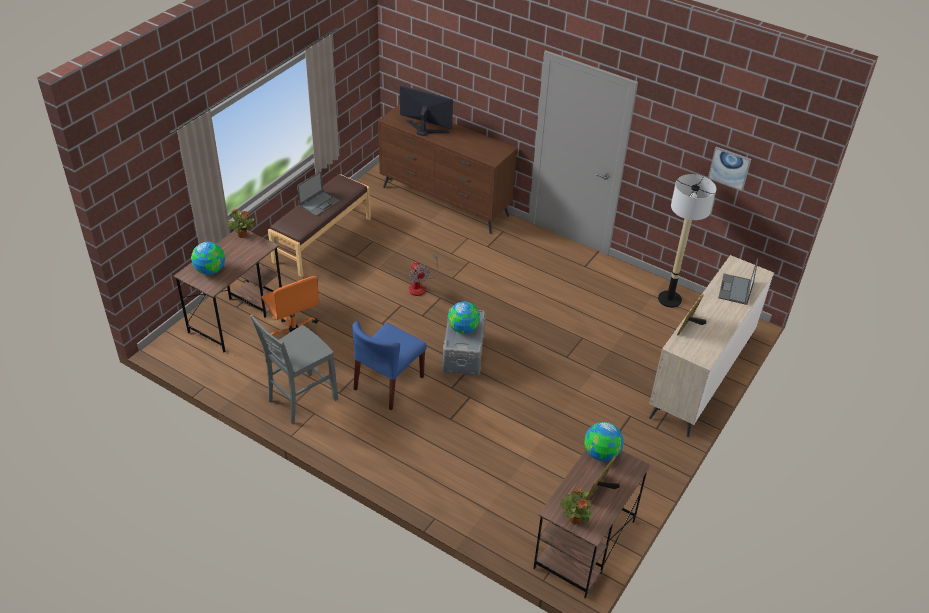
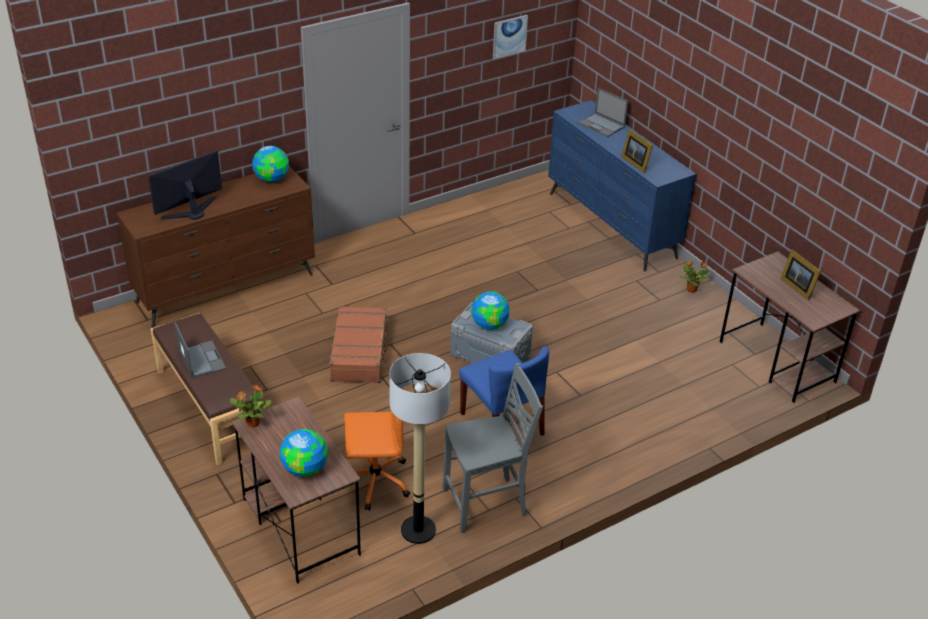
camera: 65 degrees left, 5 degrees down
grey chair [250,314,338,424] -> grey chair turned 90 degrees counterclockwise [443,363,543,533]
fan [409,253,438,296] -> brown suitcase [330,306,390,383]
potted plant [560,488,592,524] -> potted plant moved to [680,260,710,293]
globe [584,422,624,461] -> globe moved to [252,146,289,183]
beige dresser [649,255,774,437] -> blue dresser [548,100,697,271]
floor lamp [658,174,716,308] -> floor lamp moved to [389,353,451,544]

